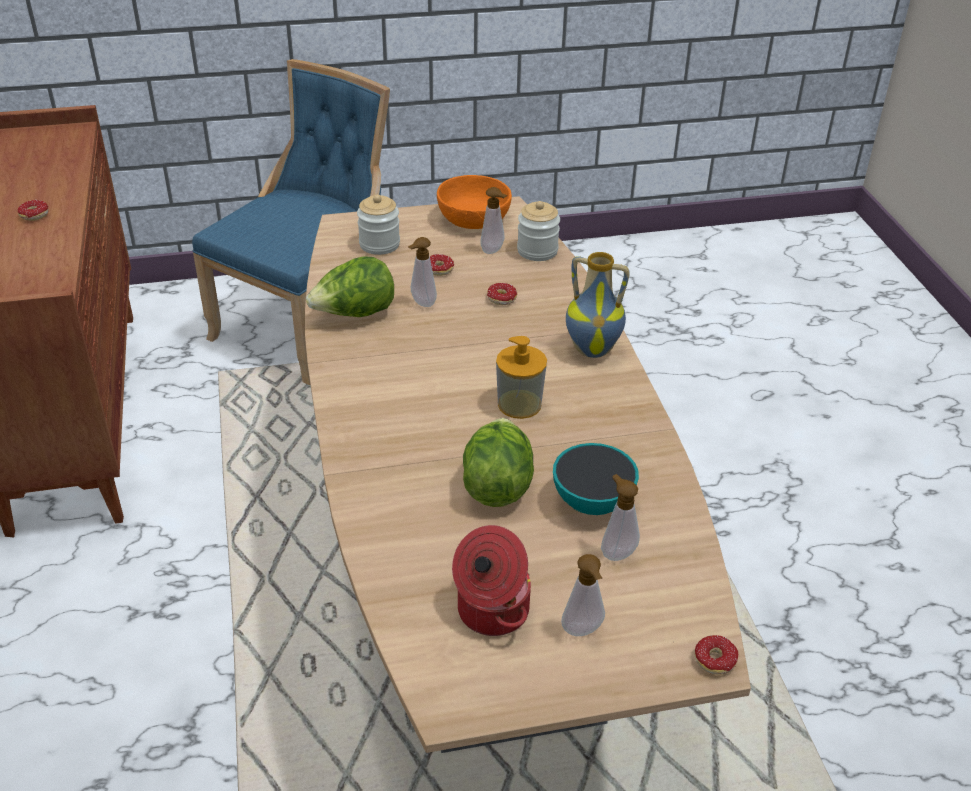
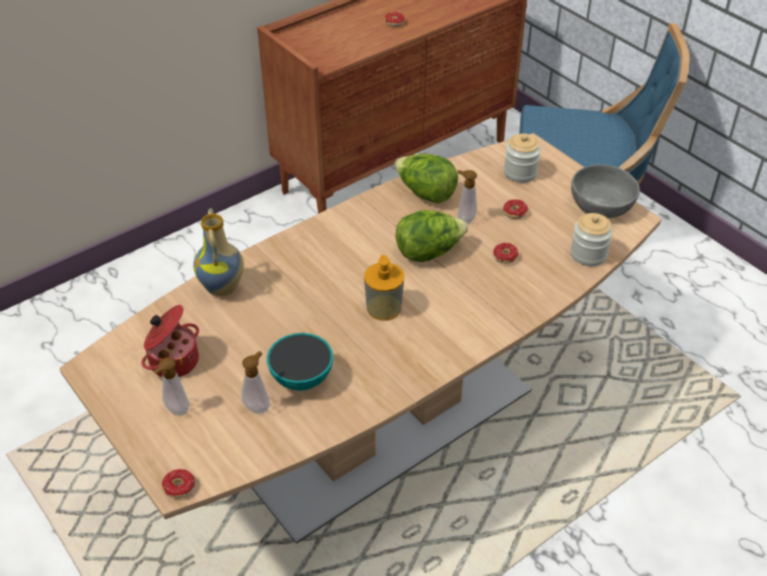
camera: 65 degrees right, 5 degrees up
orange bowl [437,175,512,229] -> grey bowl [571,164,640,218]
lettuce [463,418,534,507] -> lettuce moved to [396,210,468,262]
soap dispenser [480,187,507,254] -> none
vase [566,252,630,358] -> vase moved to [193,208,244,296]

